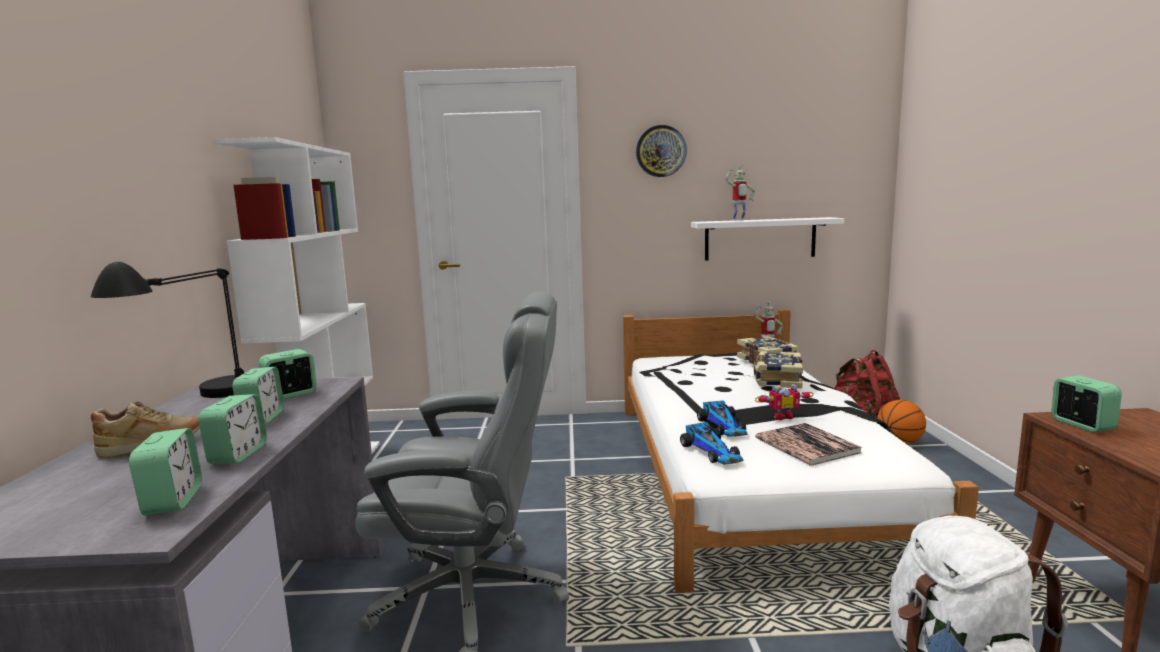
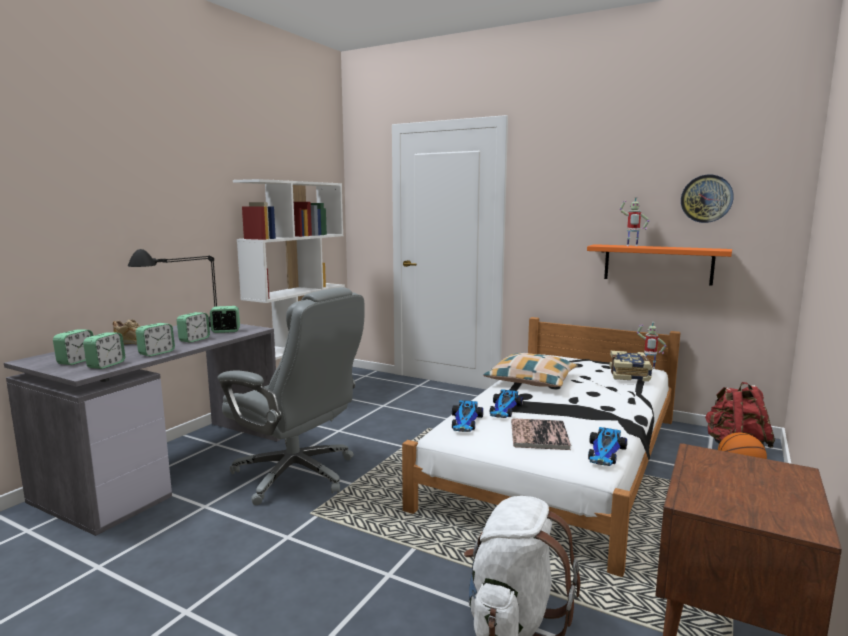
camera: 30 degrees right, 0 degrees up
wall clock [636,125,687,177] -> wall clock moved to [681,175,734,223]
white shelf [691,217,844,261] -> orange shelf [587,244,732,286]
book [754,351,803,388] -> none
toy robot [755,384,814,420] -> none
alarm clock [1051,375,1122,432] -> alarm clock moved to [53,329,93,365]
none -> pillow [483,353,578,387]
none -> toy car [588,427,627,466]

